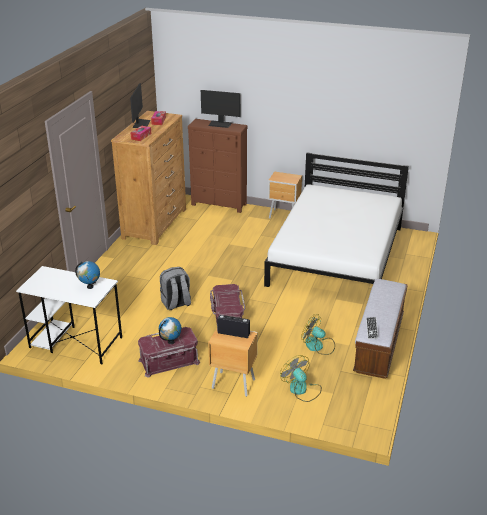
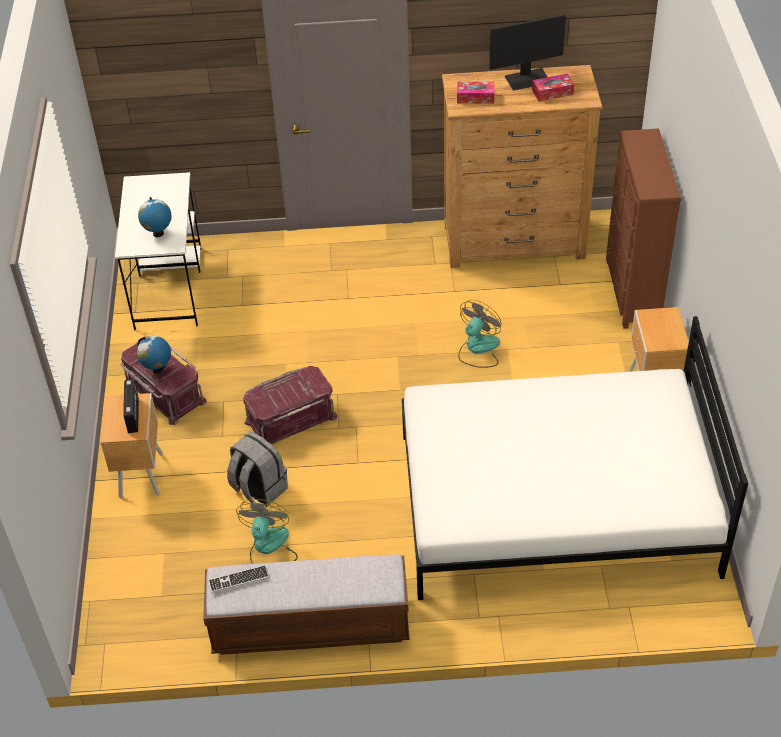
camera: 70 degrees right, 15 degrees up
grey backpack [160,267,191,310] -> grey backpack moved to [227,432,288,507]
monitor [201,90,240,128] -> none
fan [280,355,322,402] -> fan moved to [458,300,501,368]

